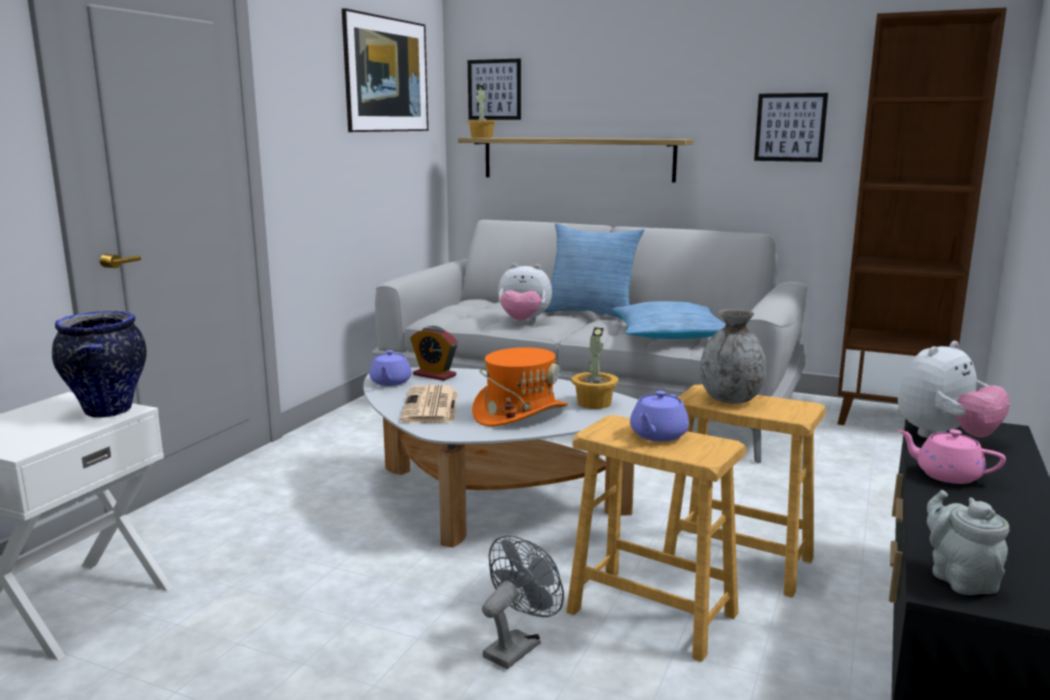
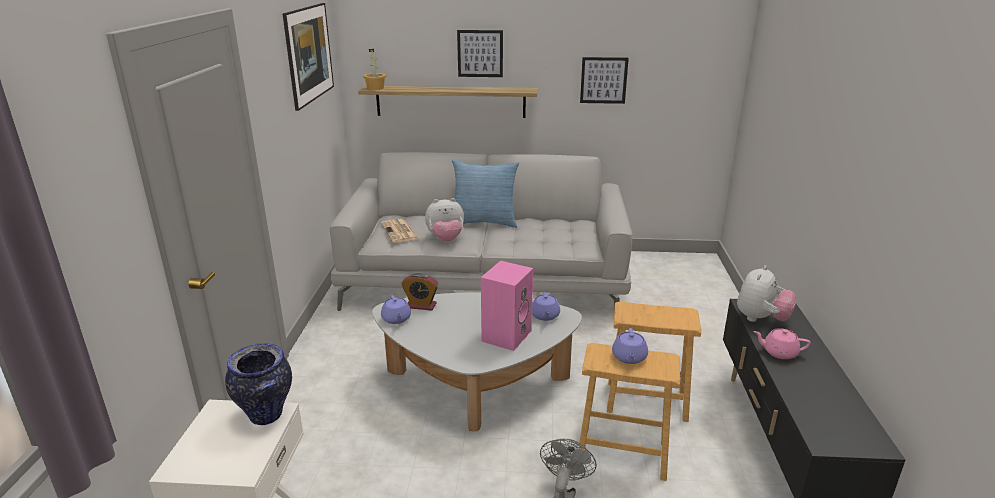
camera: 20 degrees left, 10 degrees up
newspaper [400,385,458,423] -> newspaper moved to [381,219,418,243]
picture [468,59,521,120] -> picture moved to [457,30,503,77]
orange hat [472,347,568,427] -> pink speaker [481,261,533,351]
potted plant [572,327,618,409] -> purple teapot [532,292,560,321]
pillow [612,301,726,339] -> none
grey vase [700,309,767,404] -> none
brown bookcase [838,7,1007,425] -> none
grey teapot [927,490,1009,595] -> none

